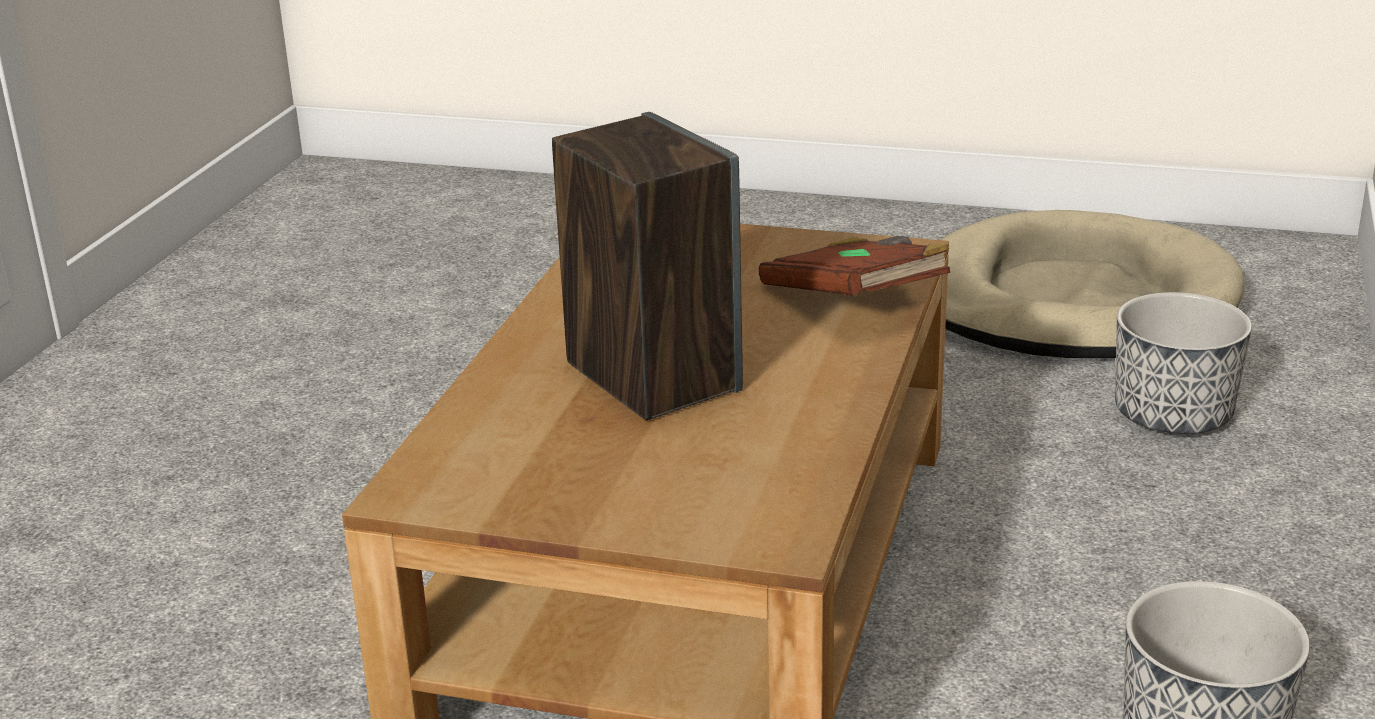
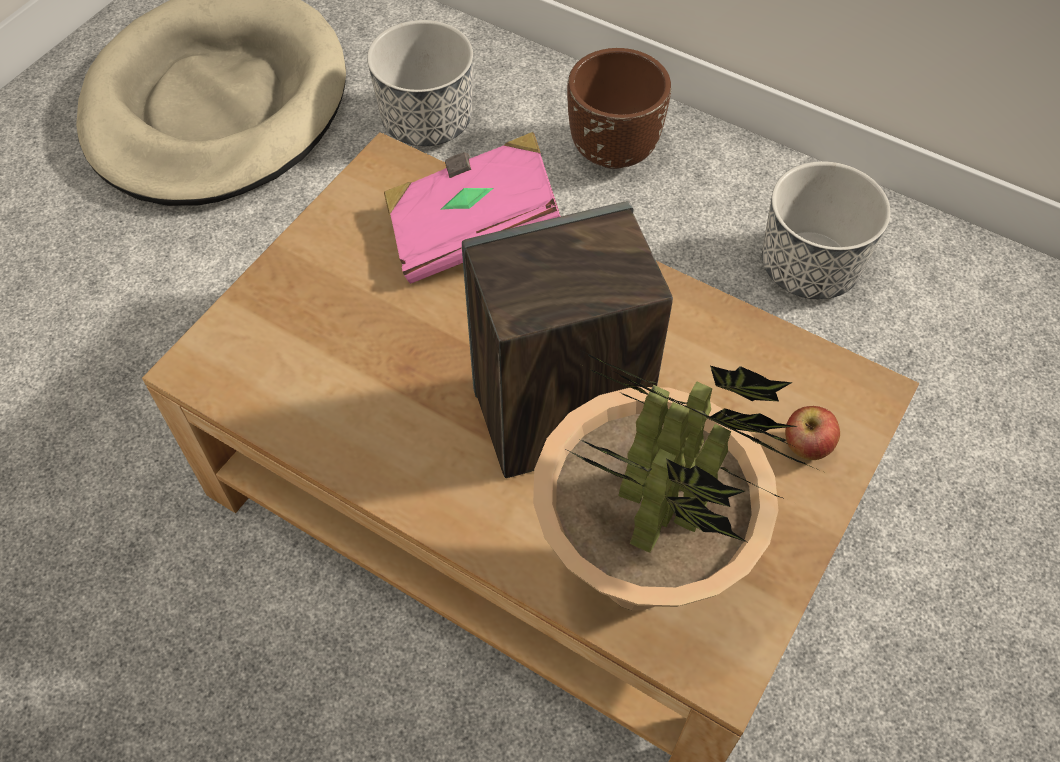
camera: 75 degrees left, 30 degrees up
brown book [759,236,950,296] -> pink book [384,132,561,284]
none -> potted plant [533,347,821,611]
none -> brown planter [567,48,671,169]
none -> apple [785,406,840,460]

